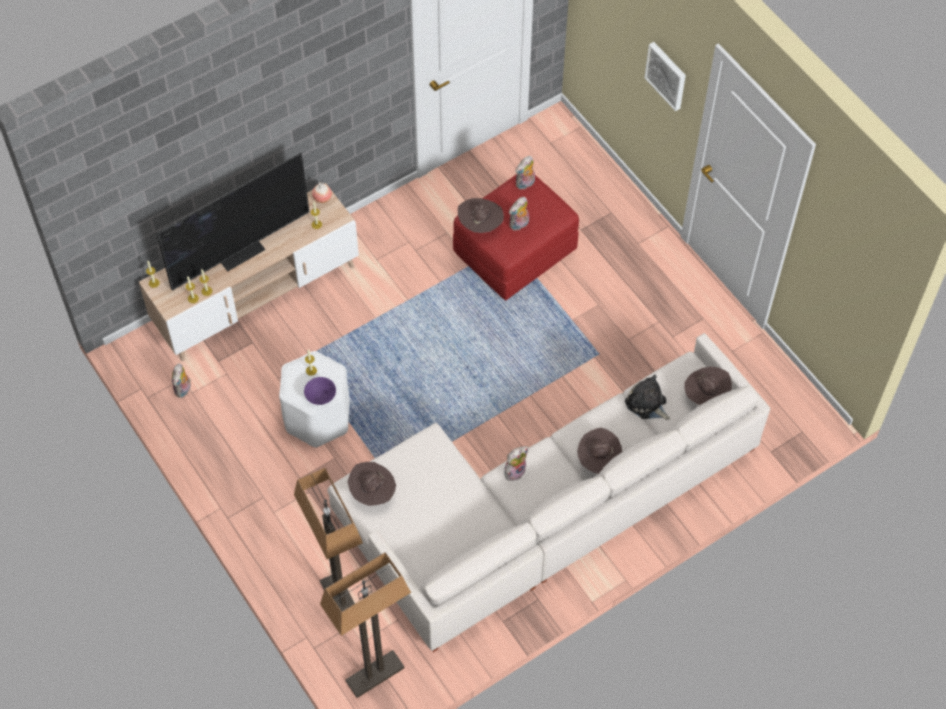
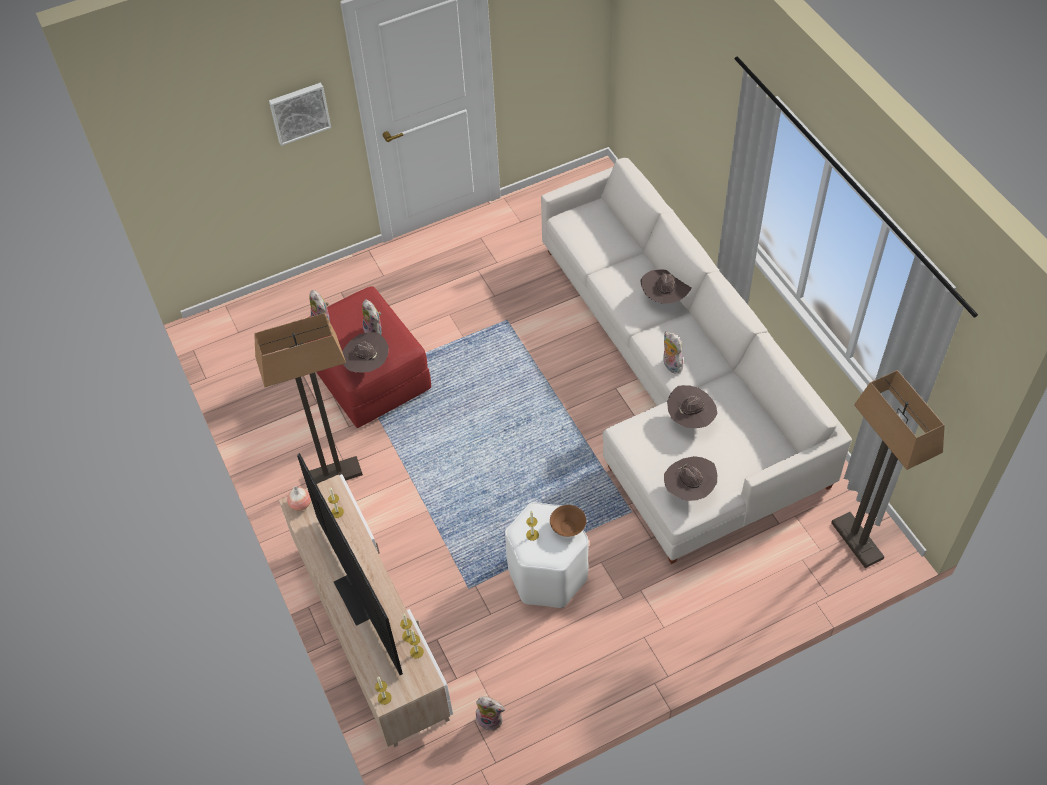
camera: 80 degrees left, 5 degrees down
floor lamp [294,468,363,611] -> floor lamp moved to [254,313,363,484]
purple bowl [304,377,336,405] -> brown bowl [550,505,586,537]
plush toy [625,375,670,420] -> none
brown hat [684,366,732,405] -> brown hat moved to [667,385,718,428]

